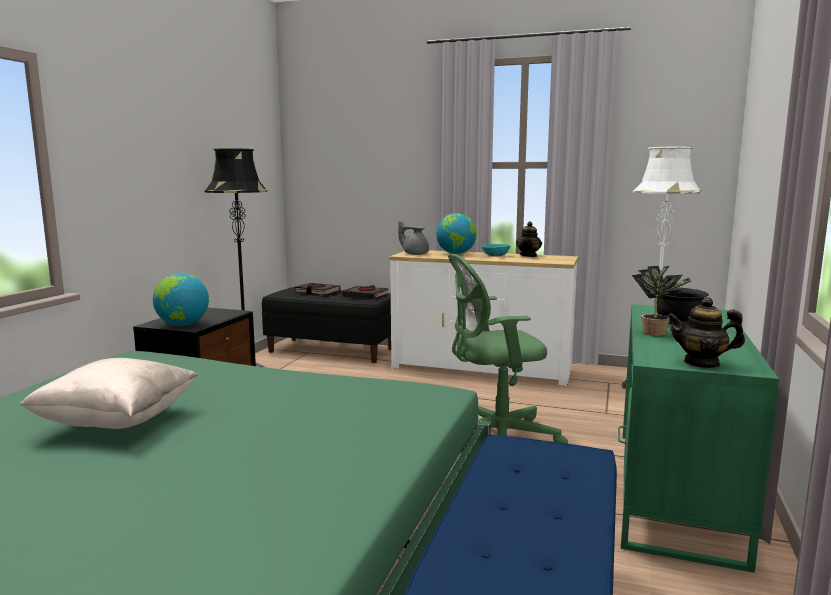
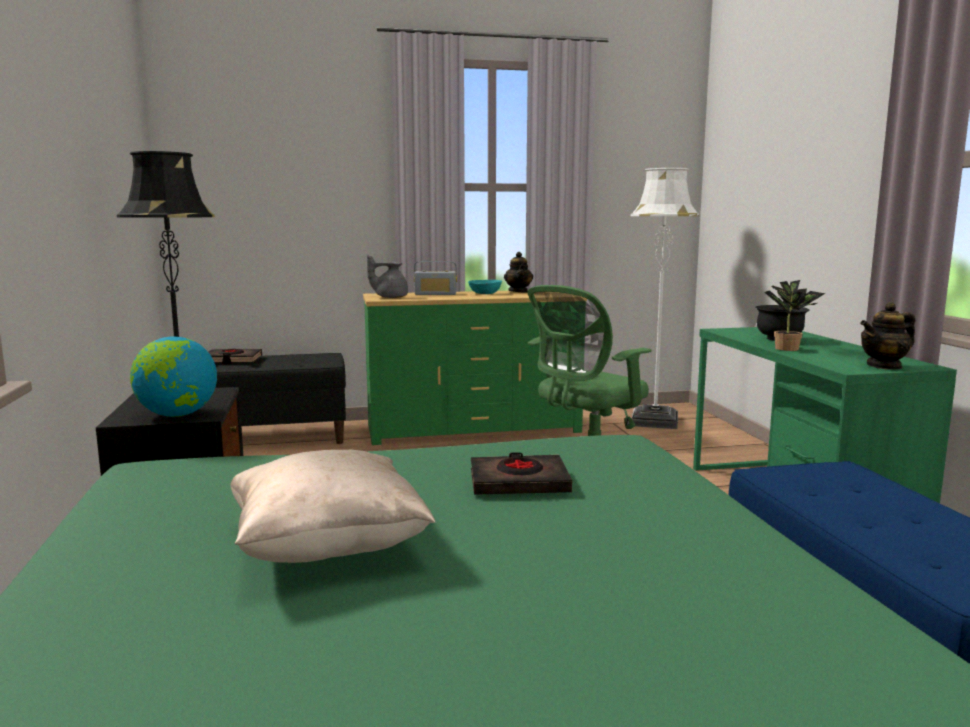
camera: 30 degrees left, 0 degrees up
black book [342,285,389,299] -> black book moved to [471,452,572,495]
white dresser [389,250,578,386] -> green dresser [363,291,587,445]
globe [436,213,477,254] -> radio [414,261,457,295]

